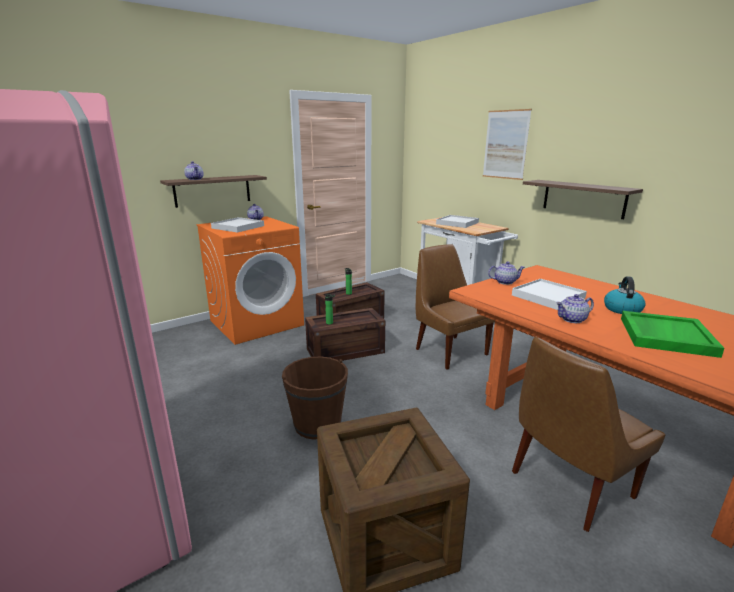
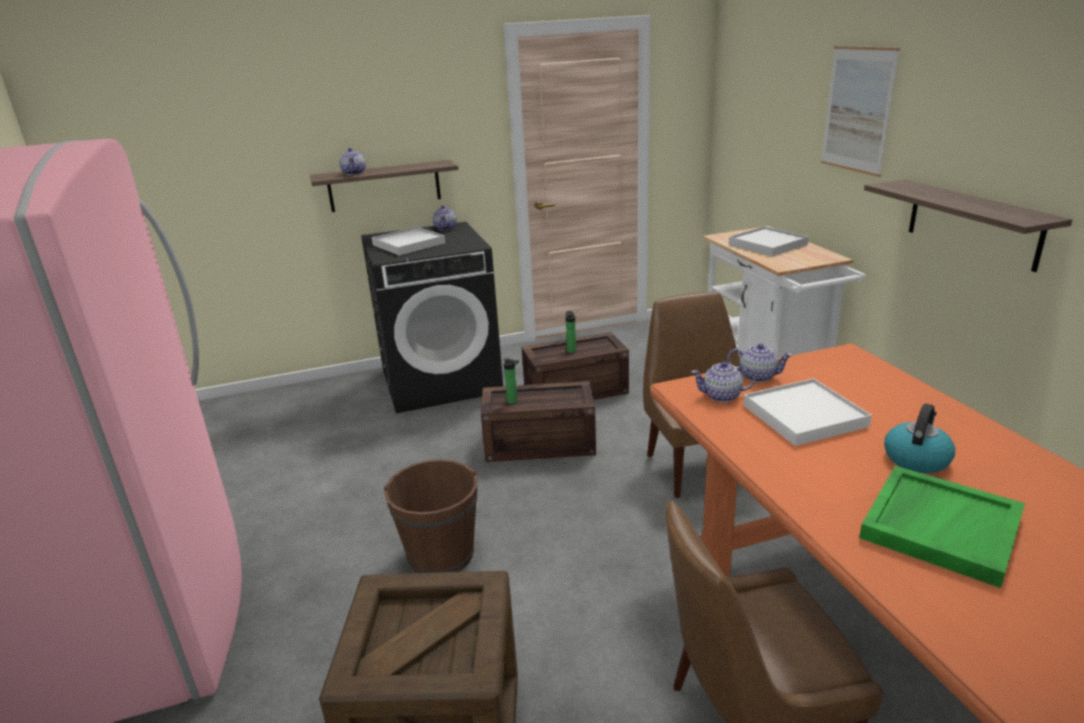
camera: 20 degrees right, 5 degrees up
orange washing machine [197,216,304,345] -> black washing machine [361,222,503,413]
teapot [556,294,594,323] -> teapot moved to [691,361,756,402]

